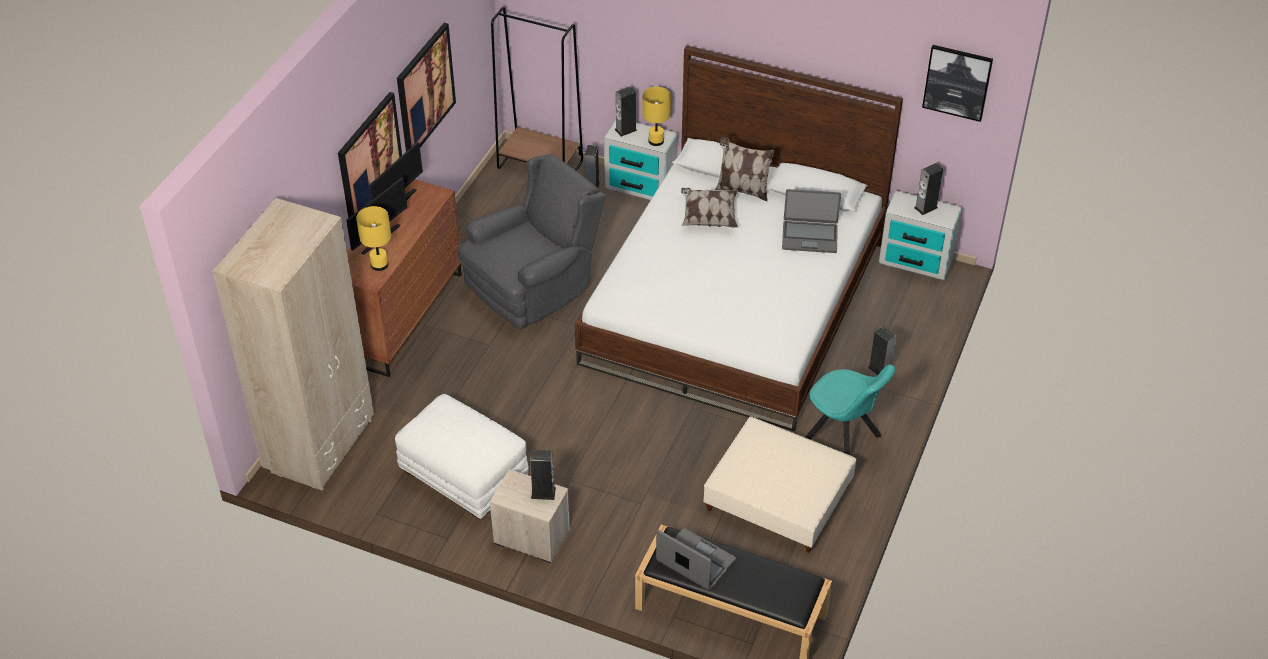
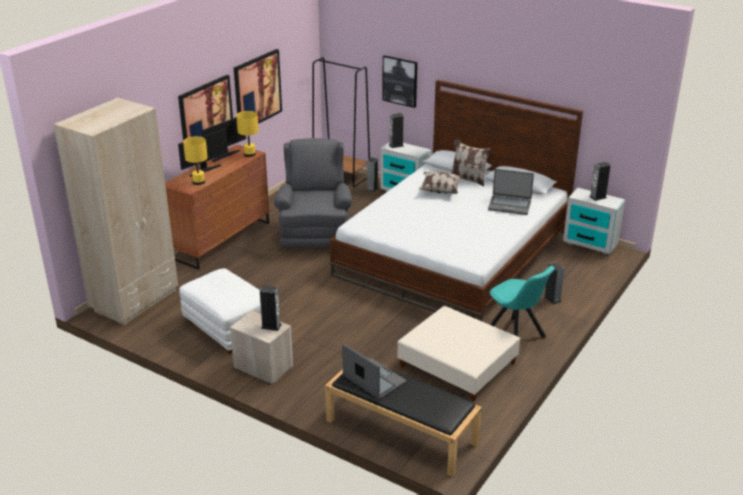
camera: 10 degrees right, 15 degrees down
grey armchair [458,154,606,330] -> grey armchair turned 60 degrees counterclockwise [274,138,352,248]
yellow table lamp [642,87,671,146] -> yellow table lamp moved to [236,111,259,157]
picture [922,45,993,122] -> picture moved to [382,55,417,108]

